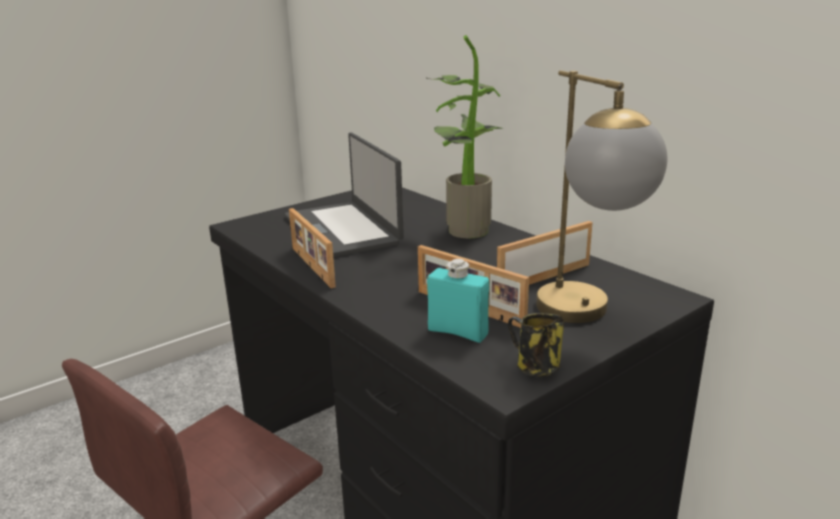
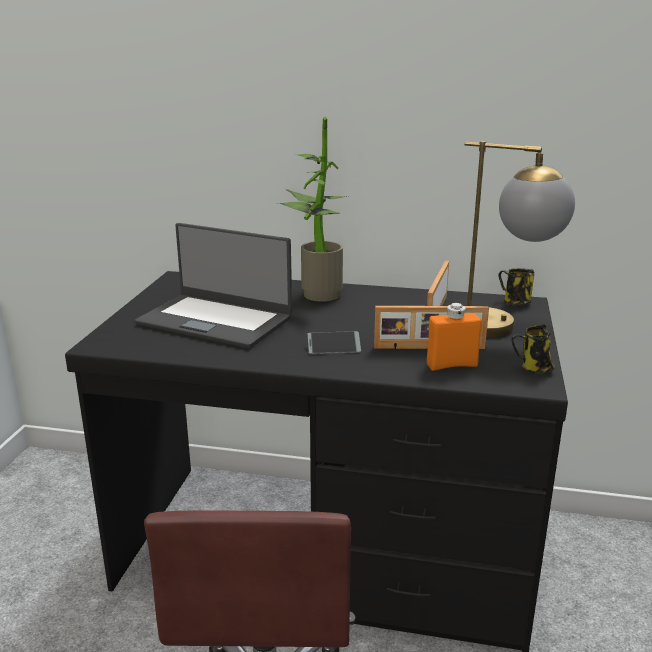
camera: 40 degrees left, 0 degrees up
picture frame [289,208,336,288] -> none
turquoise bottle [427,259,489,343] -> orange bottle [427,303,482,371]
none -> phone [308,331,361,354]
none -> mug [499,268,534,306]

